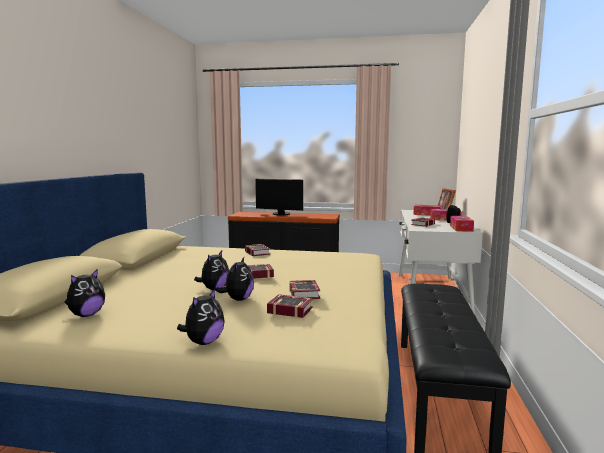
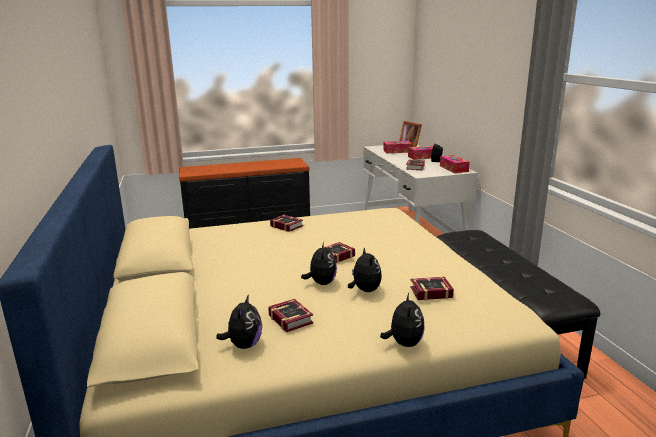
camera: 25 degrees left, 10 degrees up
monitor [255,179,303,215] -> none
book [289,280,320,299] -> book moved to [268,299,313,332]

